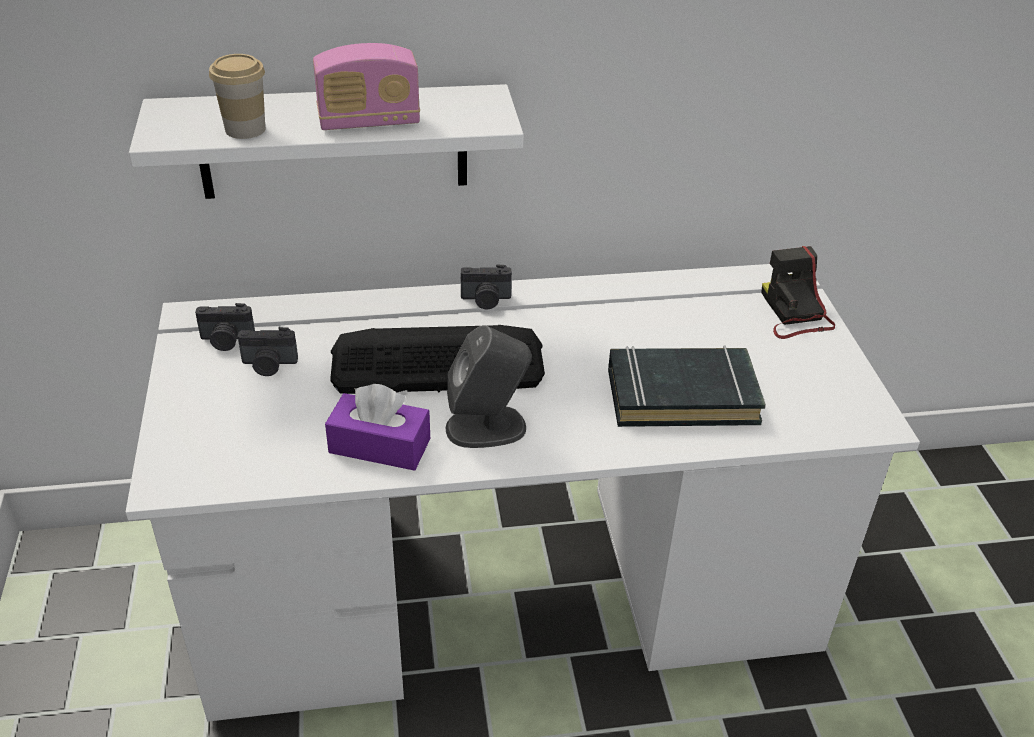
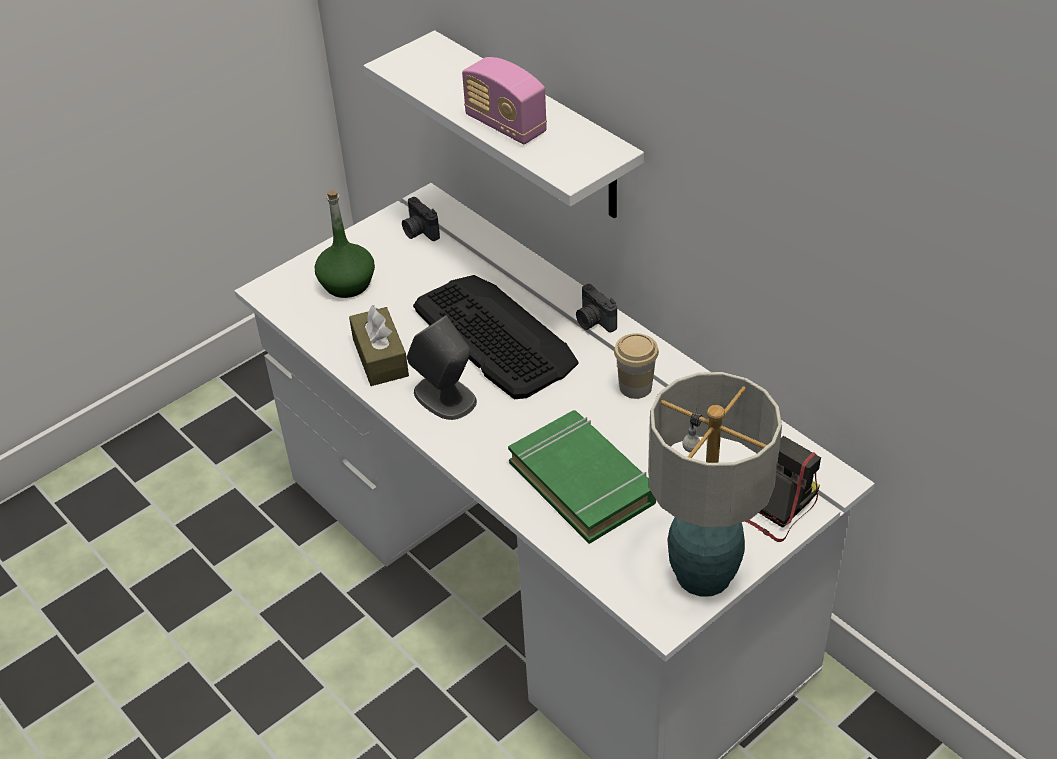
camera: 60 degrees right, 5 degrees up
cup [209,54,265,139] -> cup moved to [614,333,659,399]
camera [238,327,298,376] -> none
purple tissue box [325,384,430,471] -> brown tissue box [349,305,409,386]
black book [608,345,766,427] -> green book [508,410,656,544]
none -> green bottle [315,190,375,298]
none -> table lamp [648,372,782,597]

